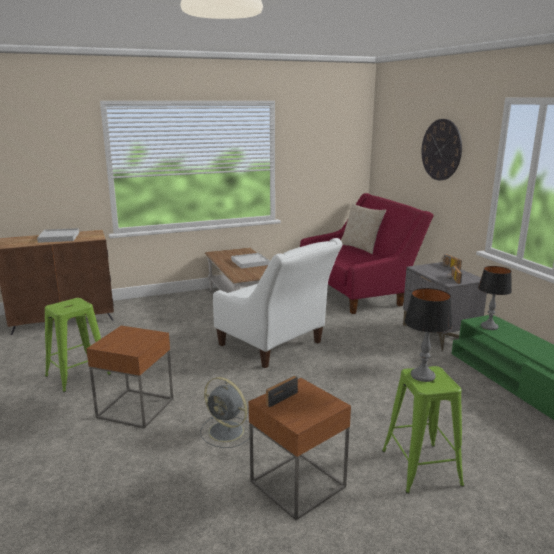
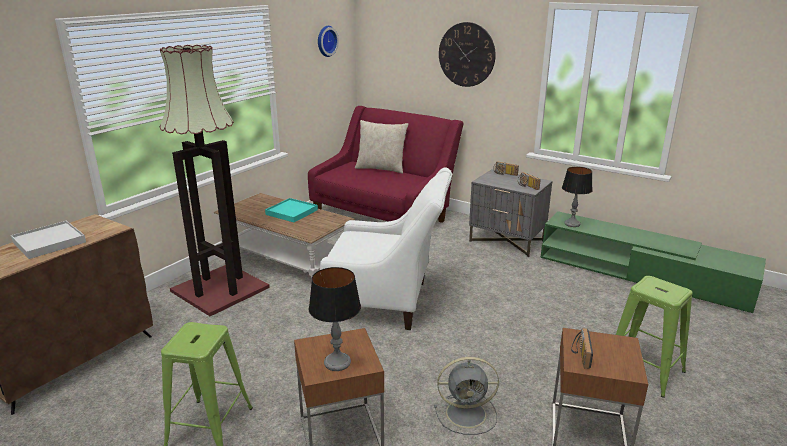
camera: 35 degrees left, 5 degrees up
white tray [231,253,270,269] -> turquoise tray [265,198,318,222]
table lamp [405,288,452,382] -> table lamp moved to [309,267,361,371]
none -> floor lamp [159,45,270,316]
none -> wall clock [318,26,339,57]

